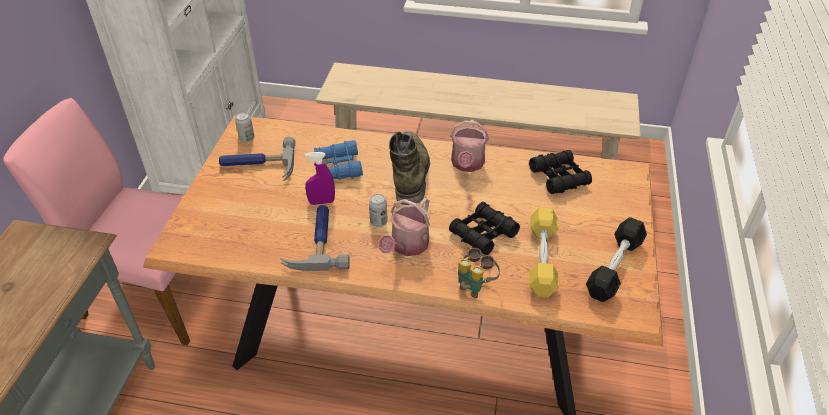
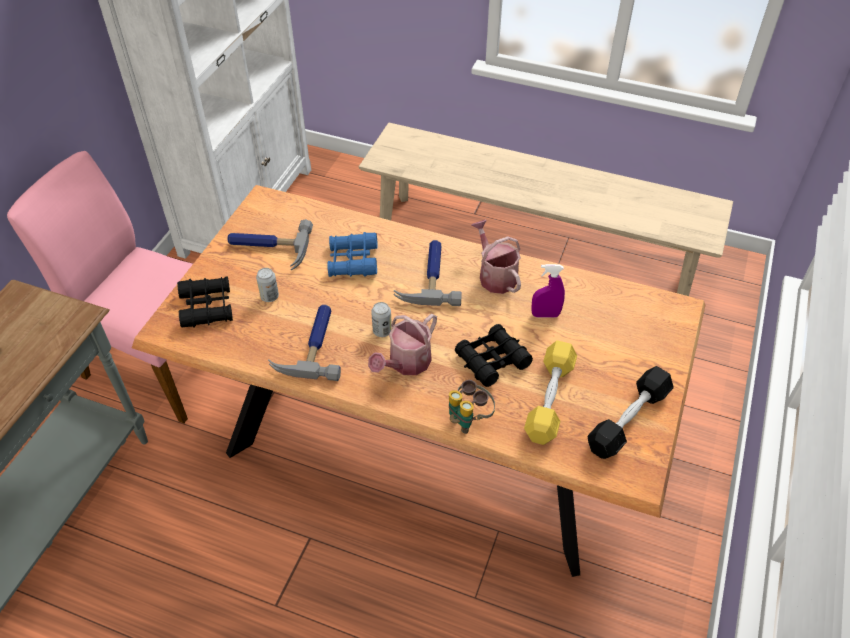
camera: 10 degrees right, 5 degrees up
can [235,112,254,143] -> can moved to [256,268,279,302]
purple spray bottle [305,152,335,205] -> purple spray bottle moved to [531,264,565,317]
green boot [389,131,430,205] -> hammer [394,240,462,306]
watering can [451,120,489,172] -> watering can turned 135 degrees clockwise [472,220,521,294]
black binoculars [529,150,592,194] -> black binoculars moved to [177,276,233,328]

